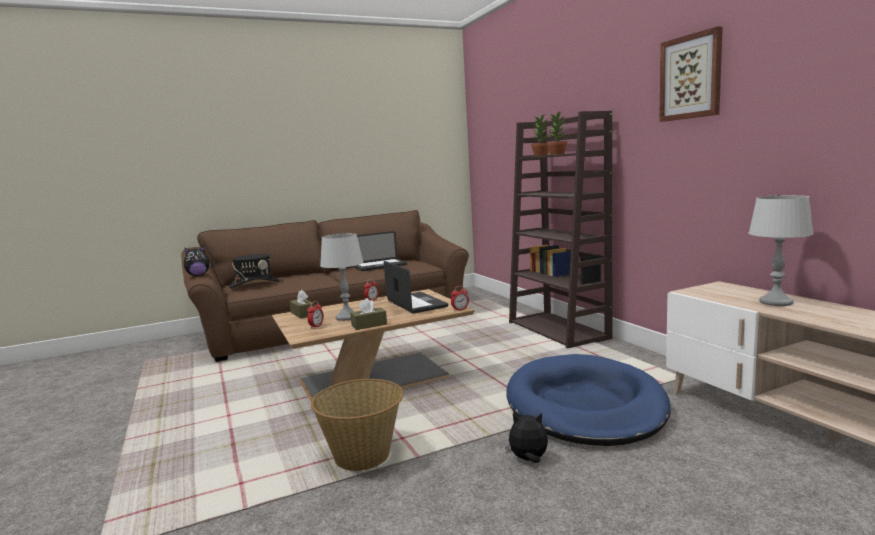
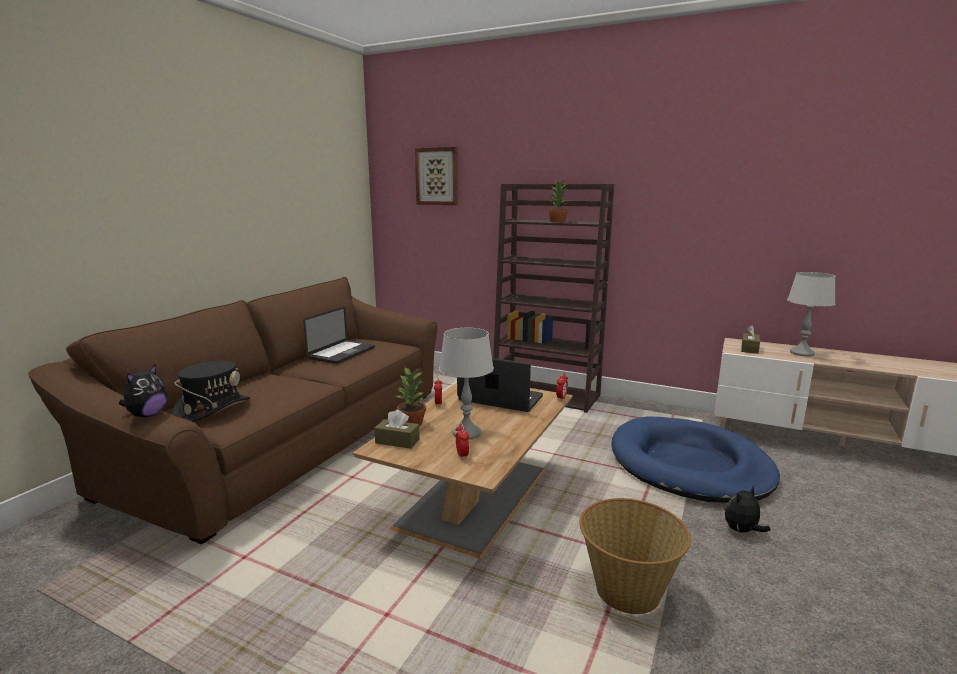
camera: 40 degrees left, 5 degrees up
brown tissue box [350,298,387,330] -> brown tissue box moved to [741,325,760,354]
potted plant [531,115,550,156] -> potted plant moved to [397,367,426,426]
picture [659,26,723,122] -> picture moved to [415,147,458,205]

